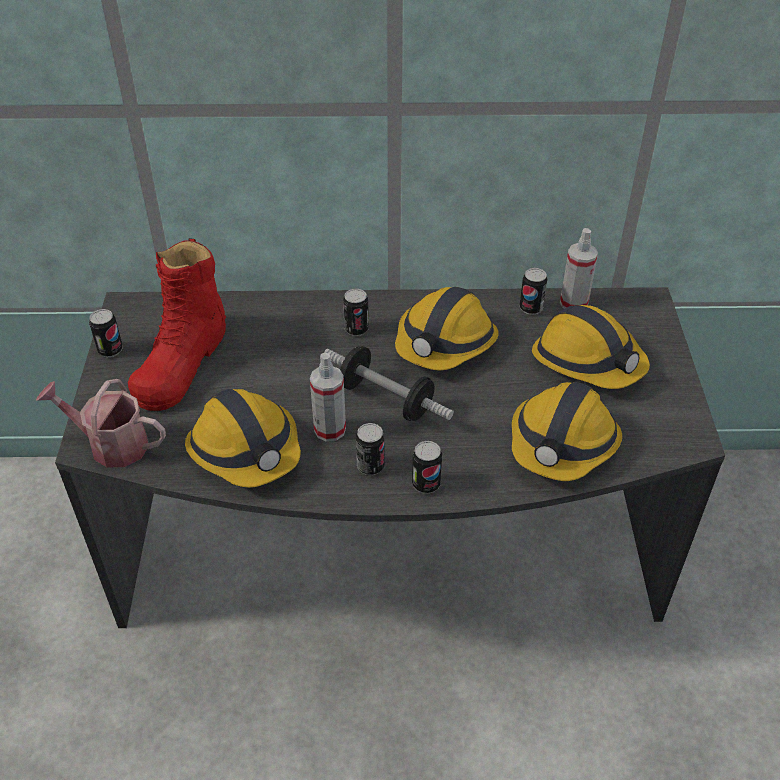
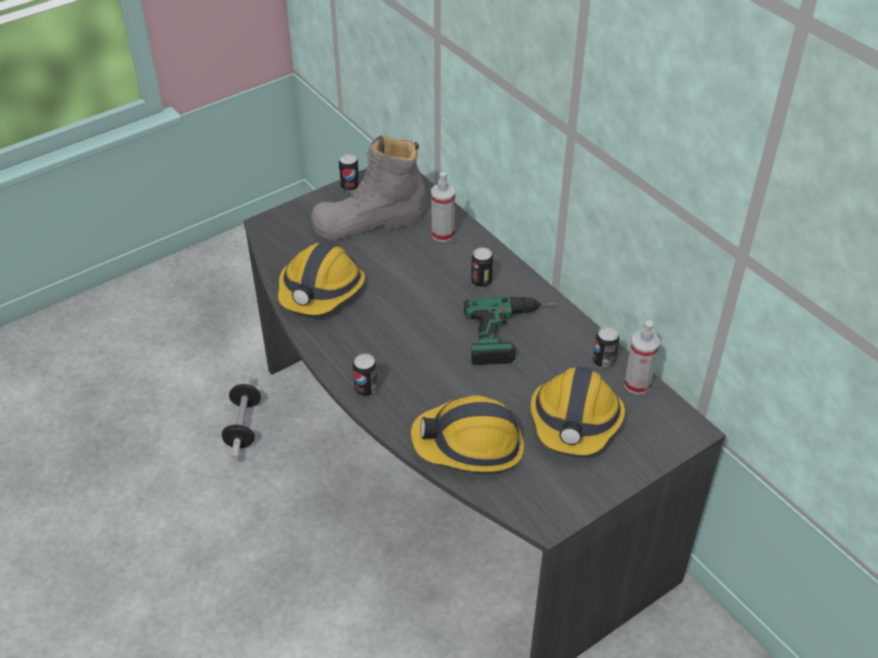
camera: 55 degrees right, 0 degrees up
watering can [36,379,166,468] -> none
red boot [128,238,226,411] -> grey boot [311,135,426,240]
spray bottle [310,353,346,442] -> spray bottle moved to [431,172,455,242]
dumbbell [324,346,454,421] -> dumbbell moved to [222,375,261,459]
can [356,423,385,475] -> none
hard hat [395,287,499,370] -> power drill [464,297,558,365]

